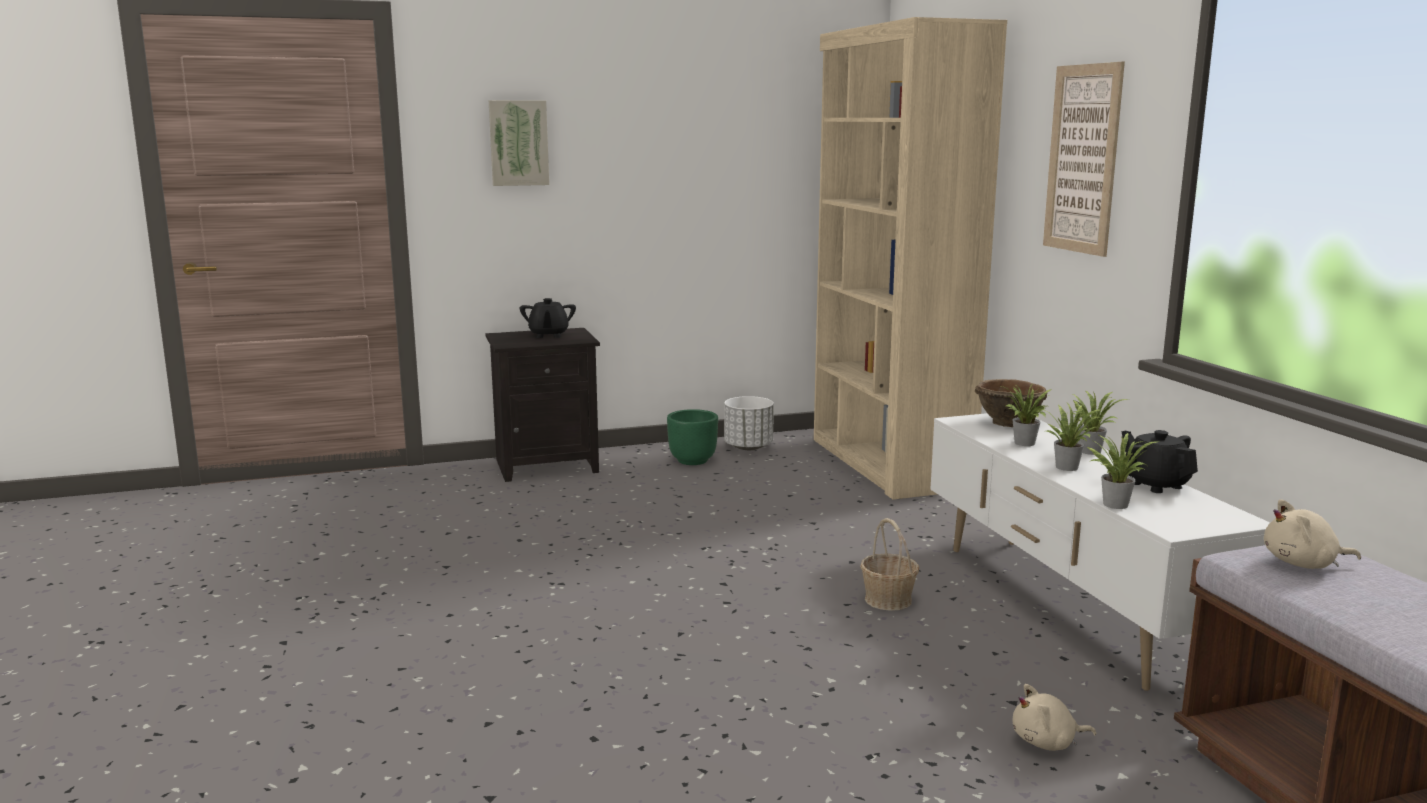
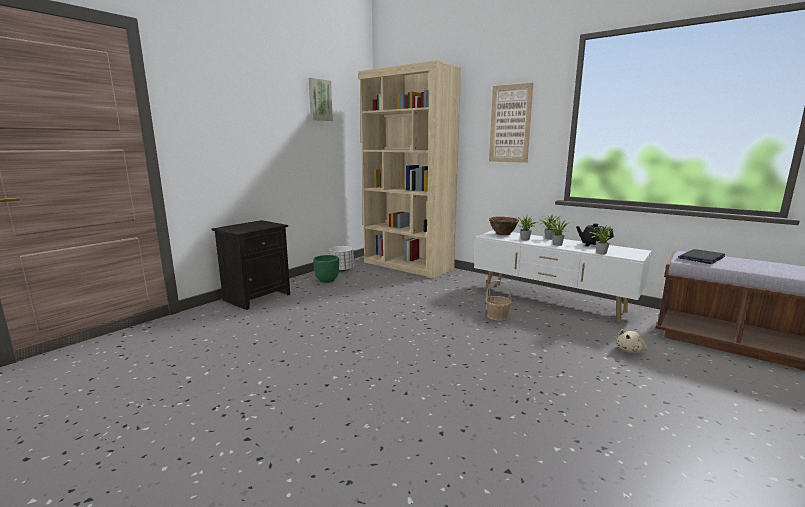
camera: 35 degrees left, 0 degrees up
picture [489,100,549,186] -> picture moved to [309,78,333,121]
black teapot [520,298,576,338] -> none
beige plush toy [1264,499,1361,569] -> laptop [678,249,725,264]

